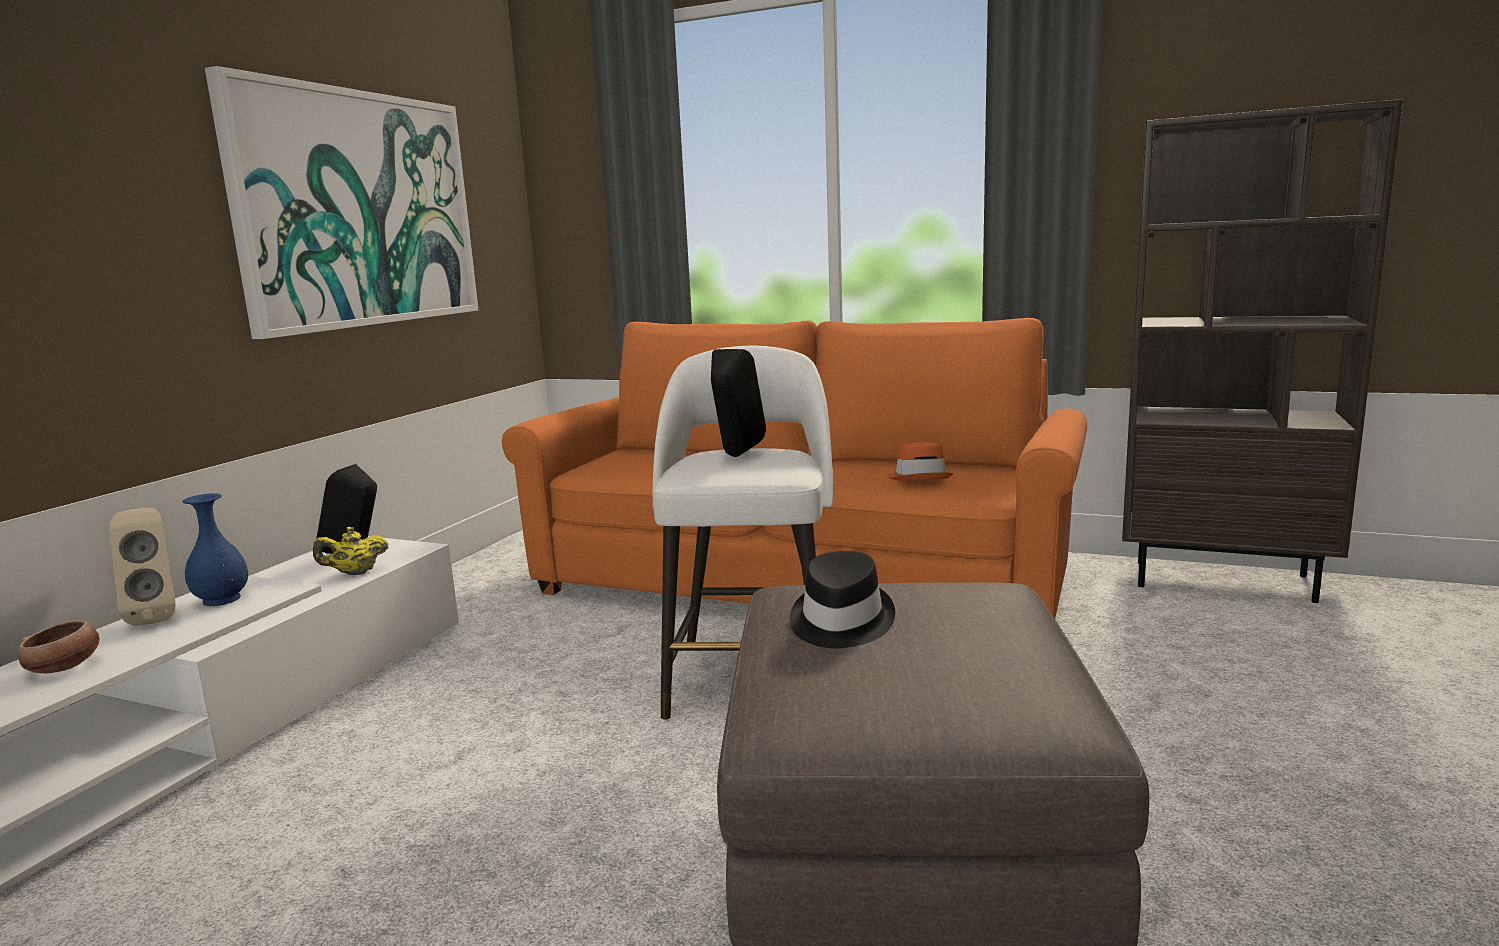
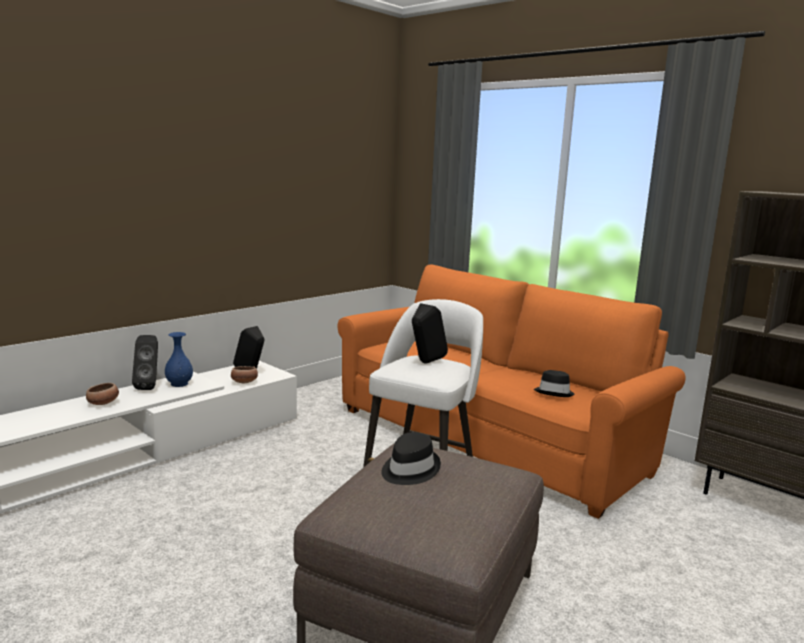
camera: 20 degrees right, 0 degrees up
beige speaker [110,508,176,626] -> black speaker [132,335,158,390]
picture [205,66,479,339] -> none
yellow teapot [313,527,389,575] -> bowl [231,366,258,383]
orange hat [887,442,953,481] -> black hat [534,370,575,397]

